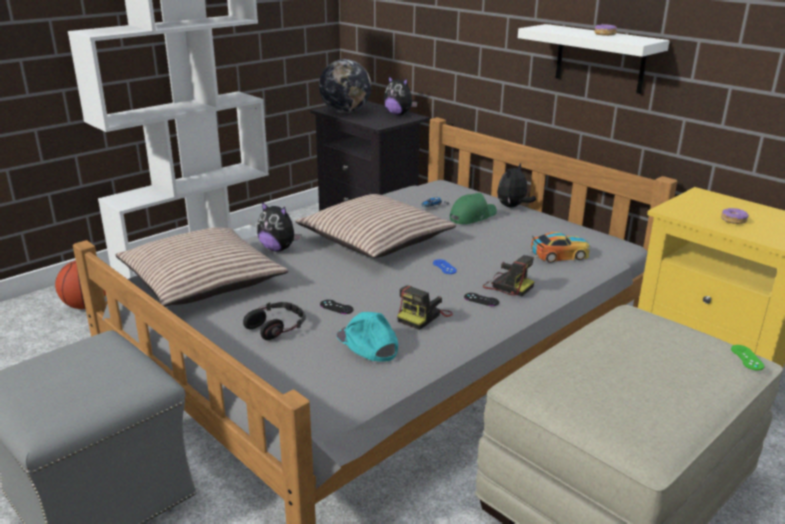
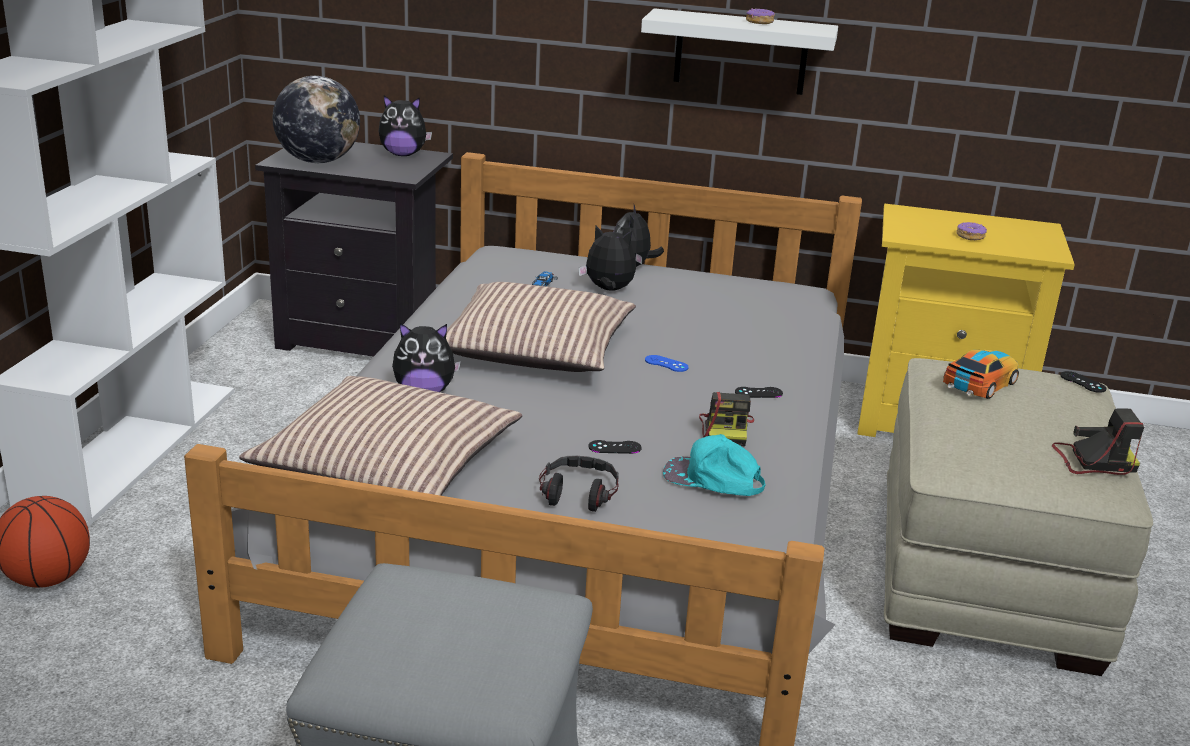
camera: 35 degrees left, 0 degrees up
green cap [450,193,497,224] -> plush toy [578,226,636,291]
camera [483,255,535,296] -> camera moved to [1052,408,1144,475]
toy car [530,232,590,263] -> toy car moved to [943,350,1019,399]
green game controller [731,345,764,370] -> black game controller [1060,371,1107,393]

